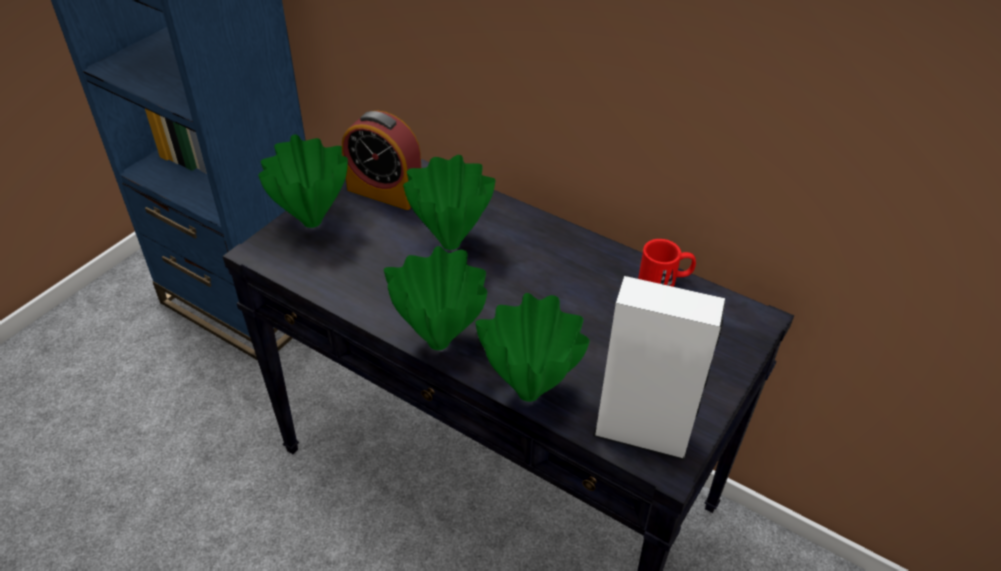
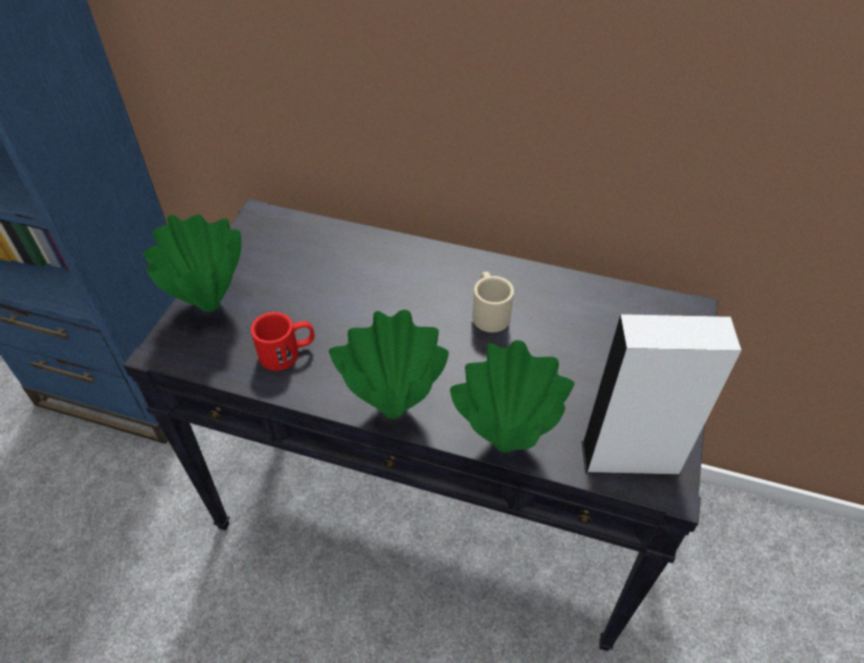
camera: 15 degrees left, 5 degrees up
alarm clock [342,110,421,210] -> none
green vase [403,155,495,250] -> none
red mug [638,239,696,287] -> red mug moved to [251,312,314,371]
none -> beige mug [473,272,514,333]

